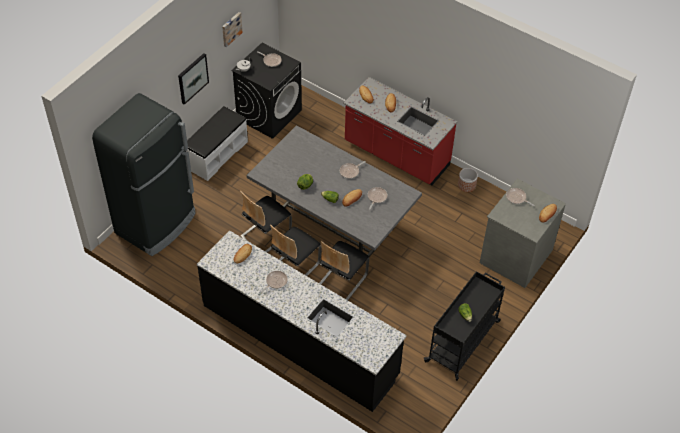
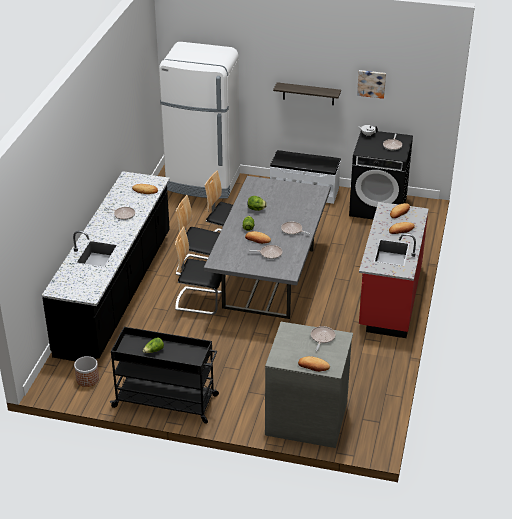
camera: 70 degrees right, 15 degrees down
black fridge [92,93,195,256] -> white fridge [159,42,240,199]
picture [178,53,209,105] -> shelf [273,82,341,105]
planter [458,168,478,192] -> planter moved to [74,356,99,387]

